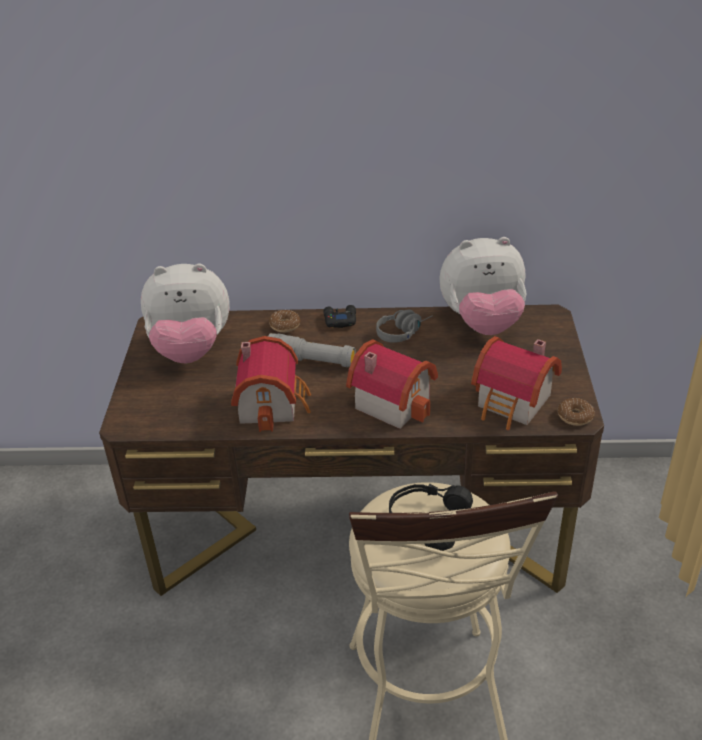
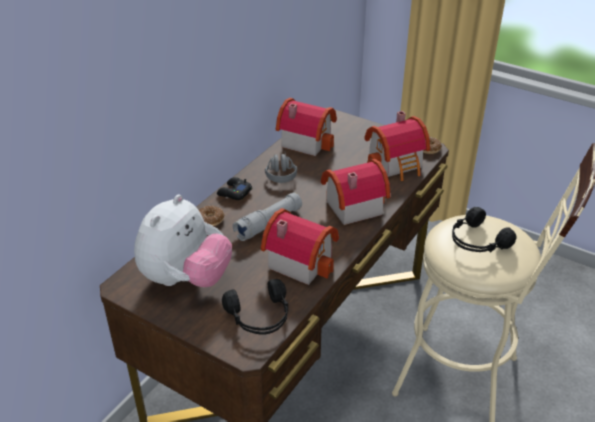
camera: 60 degrees left, 0 degrees up
plush toy [439,237,526,335] -> toy house [276,98,337,156]
none -> black headphones [222,279,288,335]

